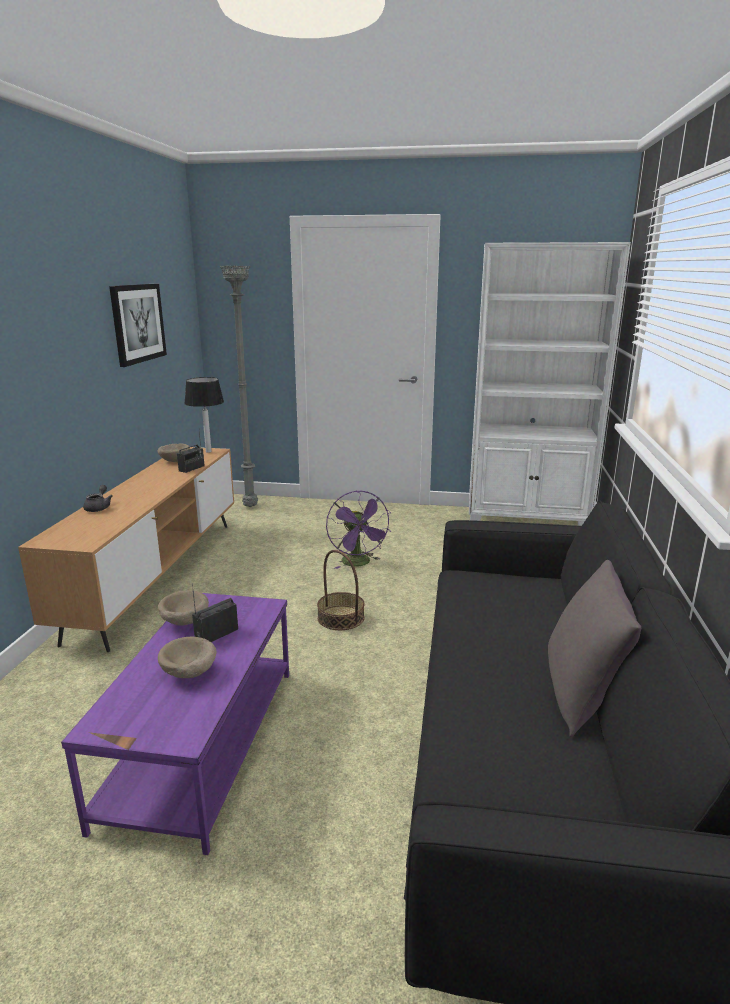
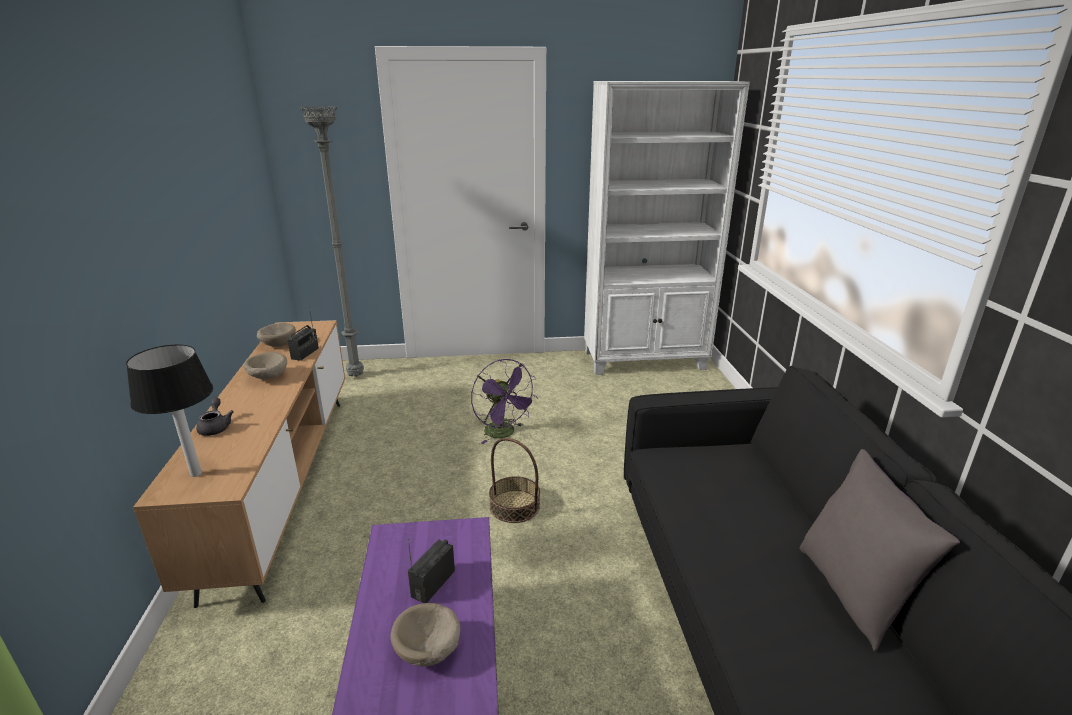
camera: 15 degrees left, 5 degrees up
picture [109,284,167,367] -> none
beige bowl [158,590,209,626] -> beige bowl moved to [243,352,287,379]
table lamp [184,377,224,453] -> table lamp moved to [126,344,213,477]

